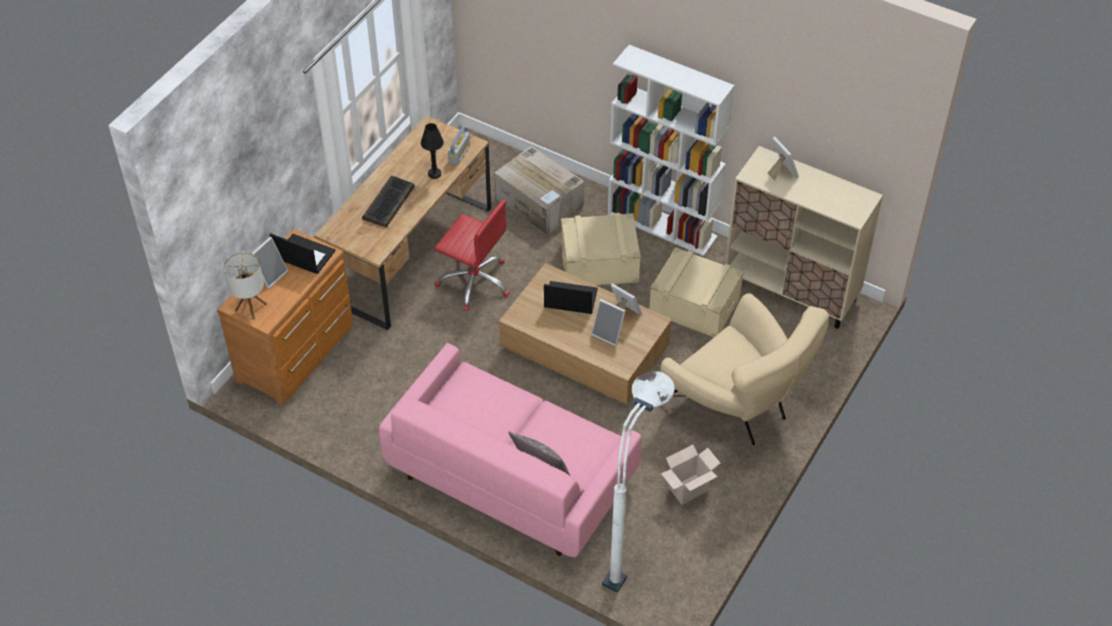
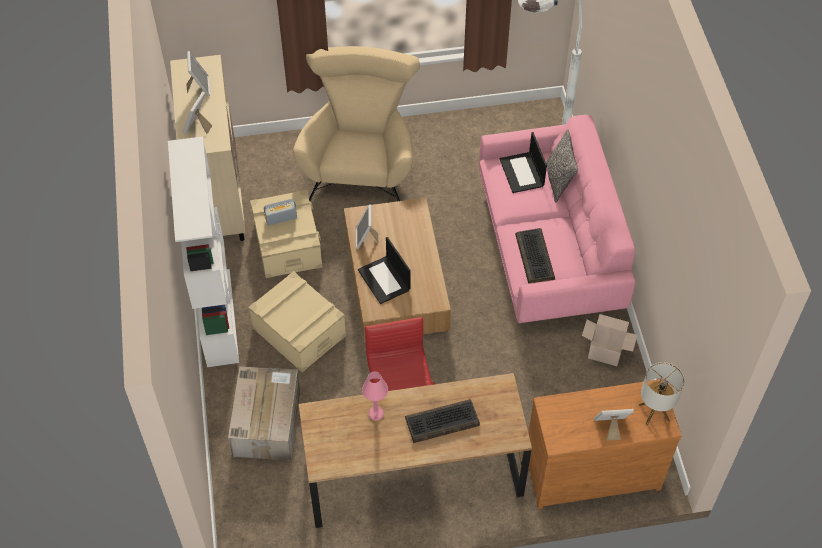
camera: 130 degrees left, 5 degrees up
laptop [269,233,336,274] -> laptop moved to [500,132,547,193]
black table lamp [421,123,444,179] -> pink table lamp [362,372,388,421]
radio [448,126,470,165] -> radio moved to [264,199,297,226]
picture frame [591,299,626,346] -> picture frame moved to [187,51,210,96]
cardboard box [661,445,720,505] -> cardboard box moved to [582,314,637,366]
none -> keyboard [515,228,555,283]

